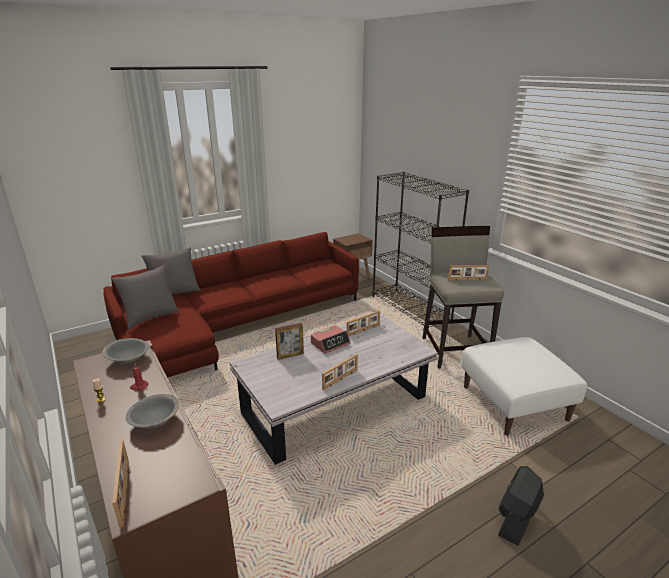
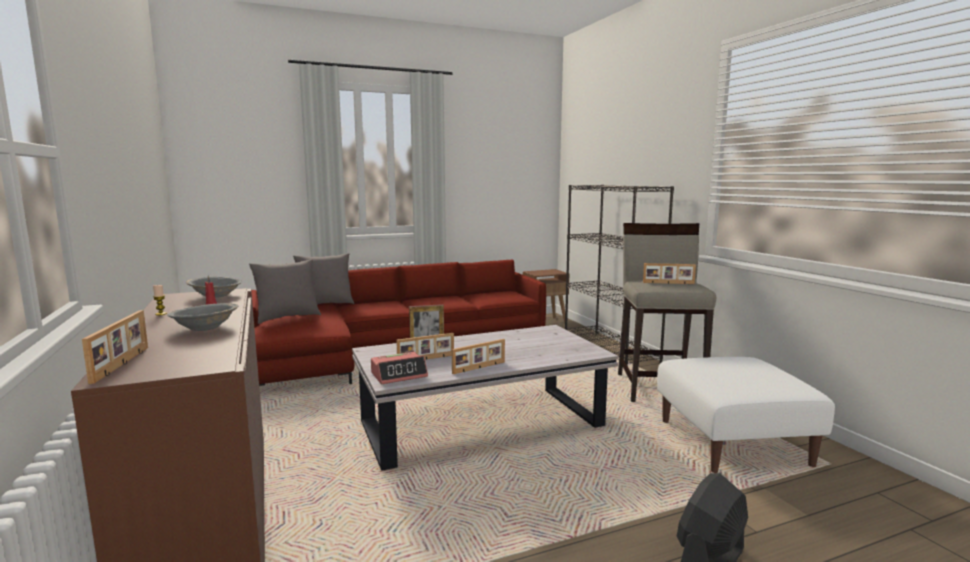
camera: 10 degrees right, 15 degrees down
alarm clock [311,325,351,354] -> alarm clock moved to [371,352,428,384]
picture frame [347,311,380,336] -> picture frame moved to [396,333,454,360]

